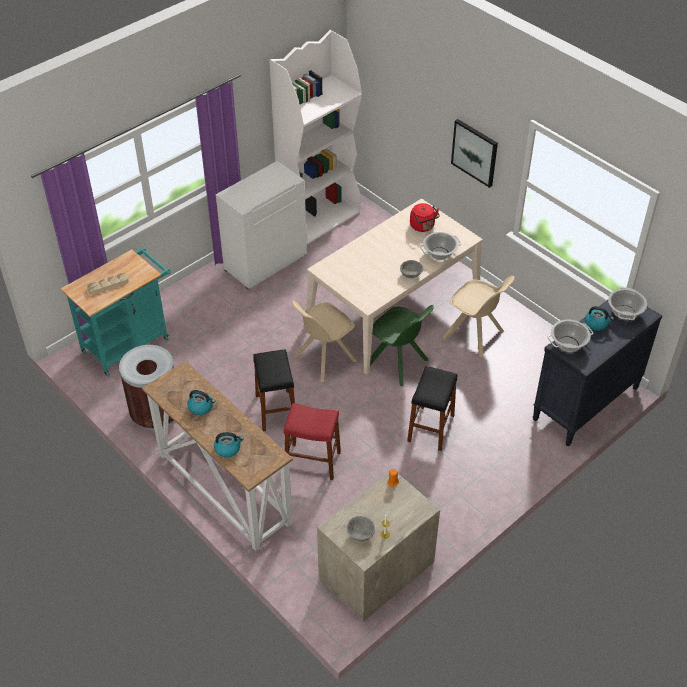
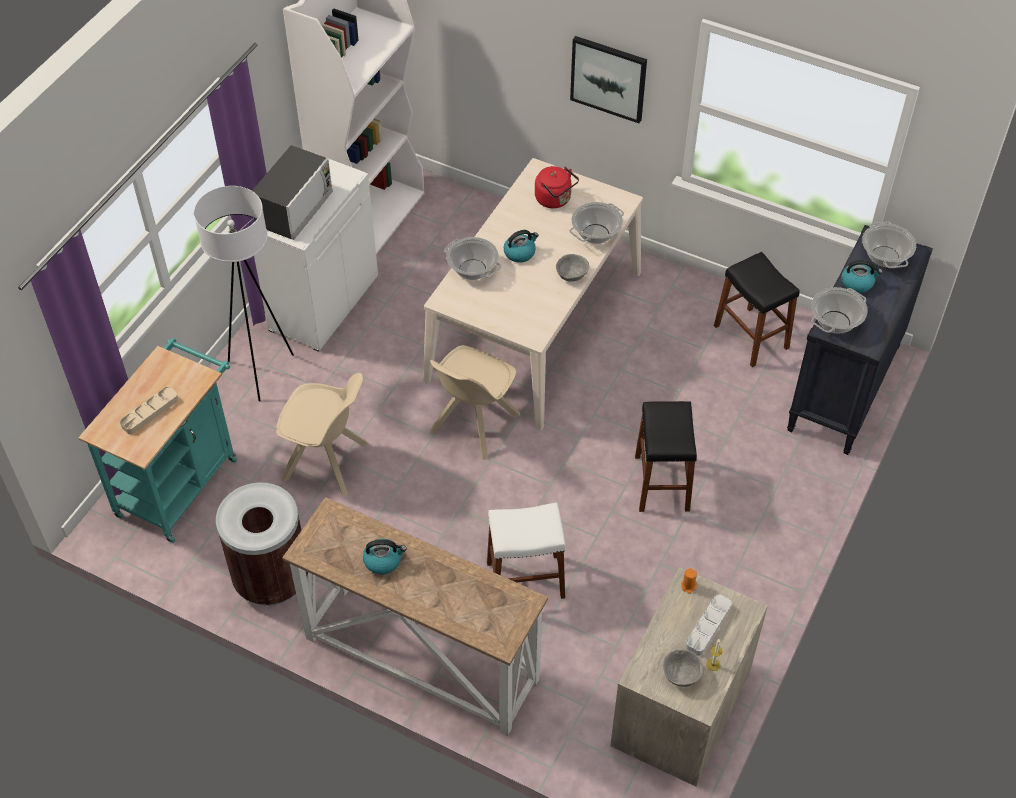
camera: 20 degrees left, 5 degrees up
kettle [214,432,244,457] -> kettle moved to [504,230,539,263]
black stool [253,349,295,431] -> black stool moved to [714,252,800,367]
red stool [284,403,341,480] -> white stool [487,503,566,599]
green chair [370,305,434,386] -> none
beige chair [443,276,515,357] -> beige chair moved to [276,373,369,496]
none -> white floor lamp [194,186,294,401]
none -> microwave [252,145,333,240]
none -> cooking pot [444,237,501,280]
none -> grey tray [686,594,732,656]

